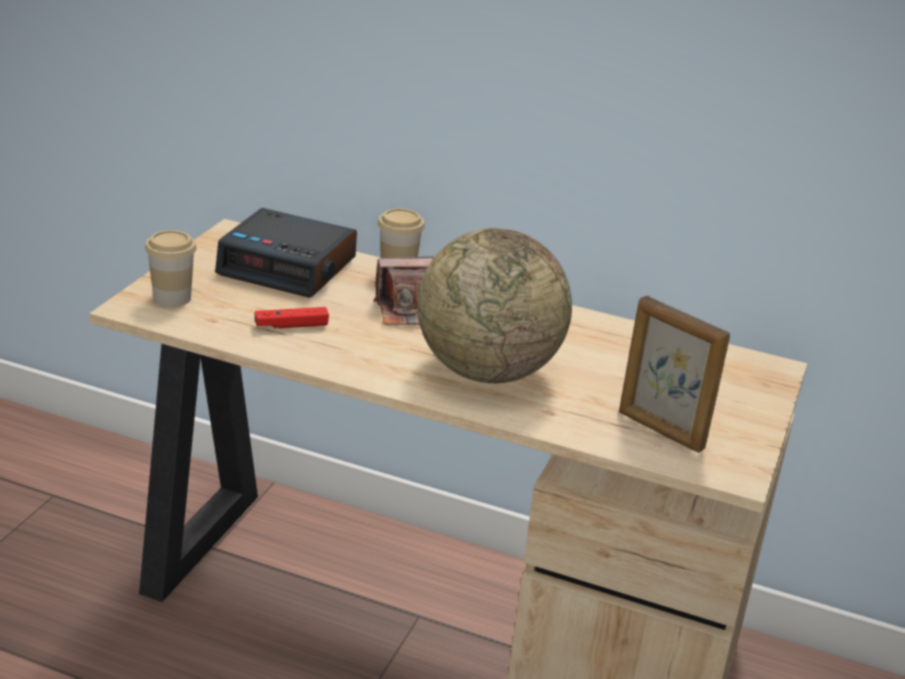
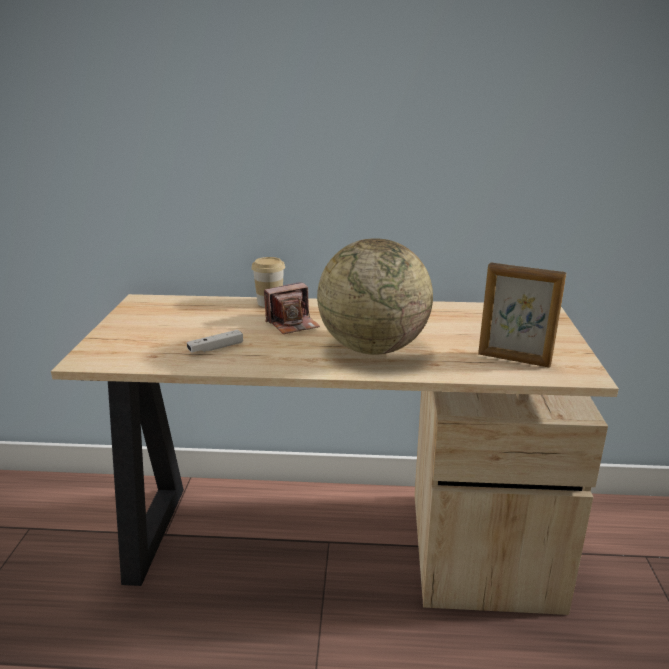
camera: 15 degrees left, 5 degrees down
cup [145,230,197,307] -> none
alarm clock [215,208,357,298] -> none
red game controller [254,307,329,329] -> white game controller [187,330,243,353]

